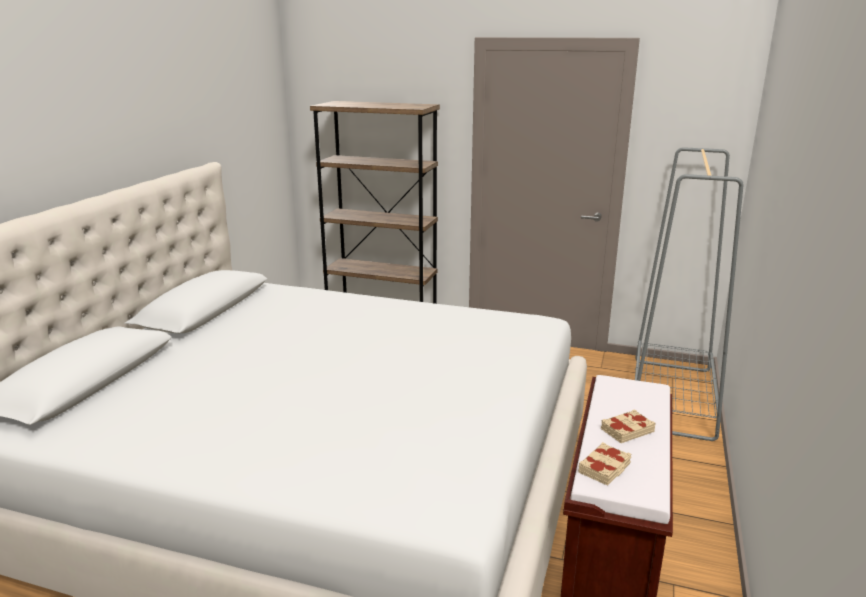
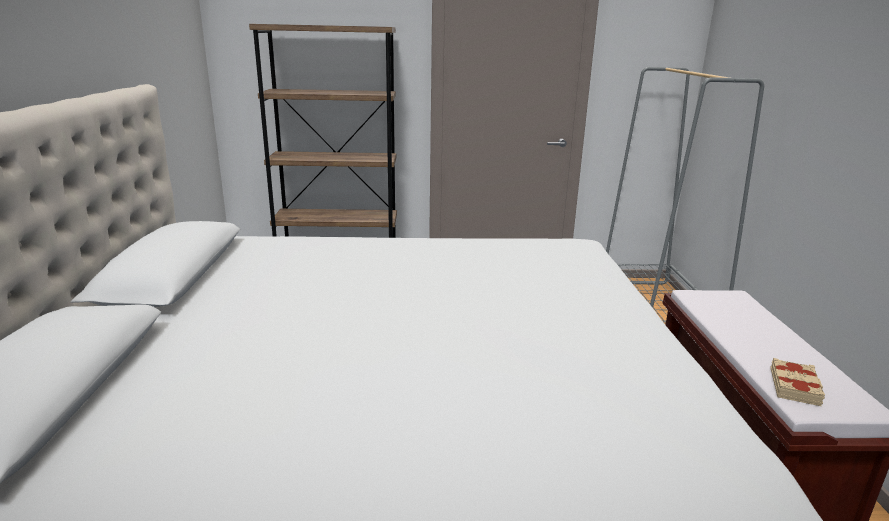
camera: 20 degrees left, 0 degrees up
beige book [601,409,655,443] -> none

